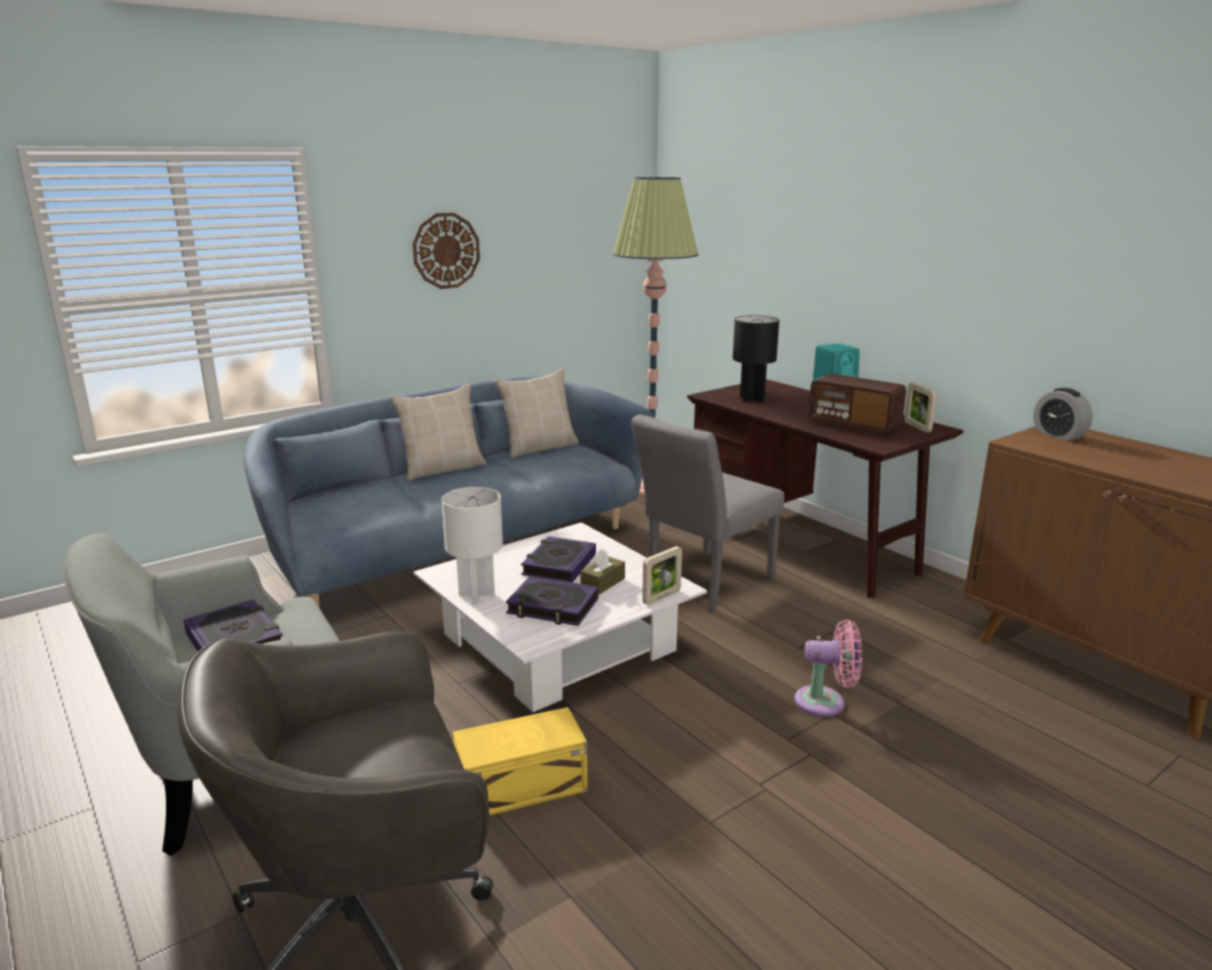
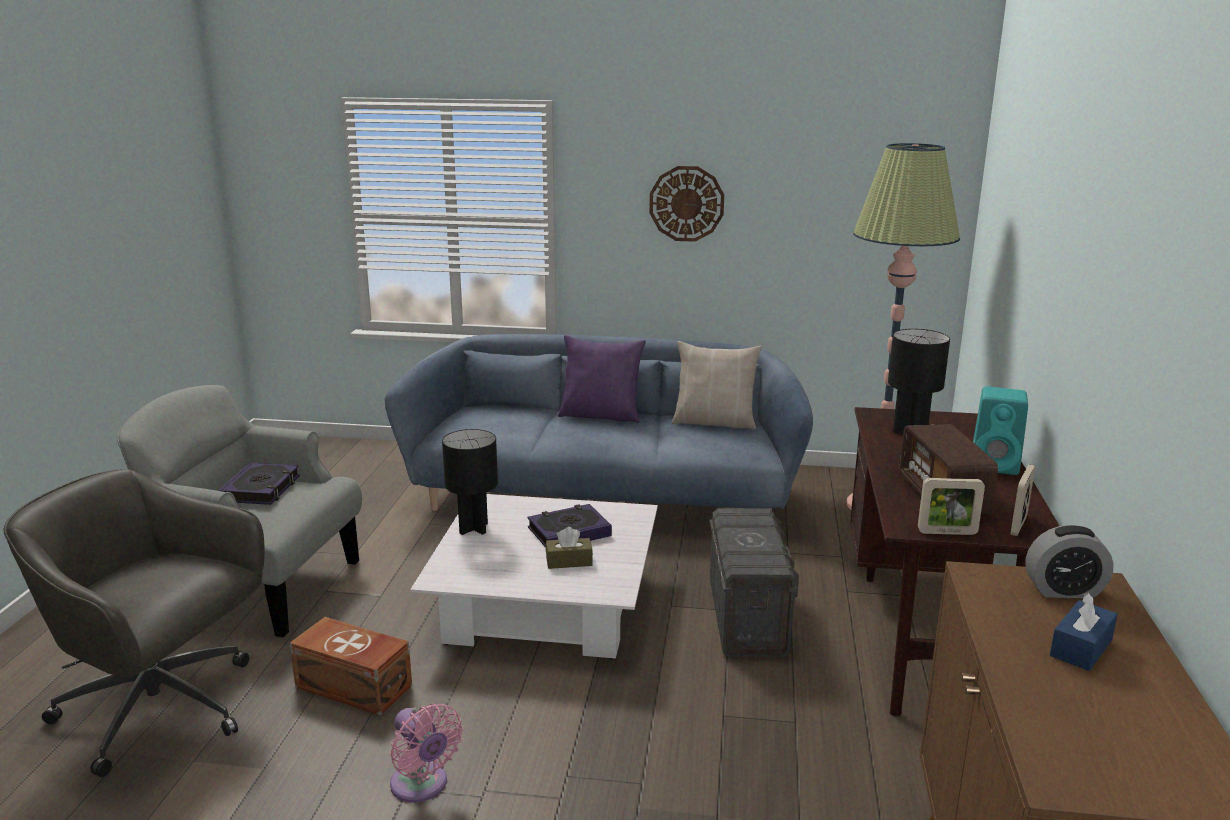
camera: 45 degrees right, 0 degrees up
beige pillow [390,384,486,481] -> purple pillow [558,335,646,423]
white table lamp [441,487,503,603] -> black table lamp [442,429,498,535]
yellow storage box [453,707,587,815] -> brown storage box [290,617,412,715]
book [506,576,598,626] -> none
grey chair [631,414,784,612] -> grey storage box [710,508,799,657]
picture frame [642,546,682,605] -> picture frame moved to [918,478,985,535]
pink fan [795,619,862,717] -> pink fan moved to [390,704,463,803]
alarm clock [1033,388,1093,441] -> alarm clock turned 105 degrees counterclockwise [1026,525,1114,598]
none -> blue tissue box [1050,592,1118,671]

